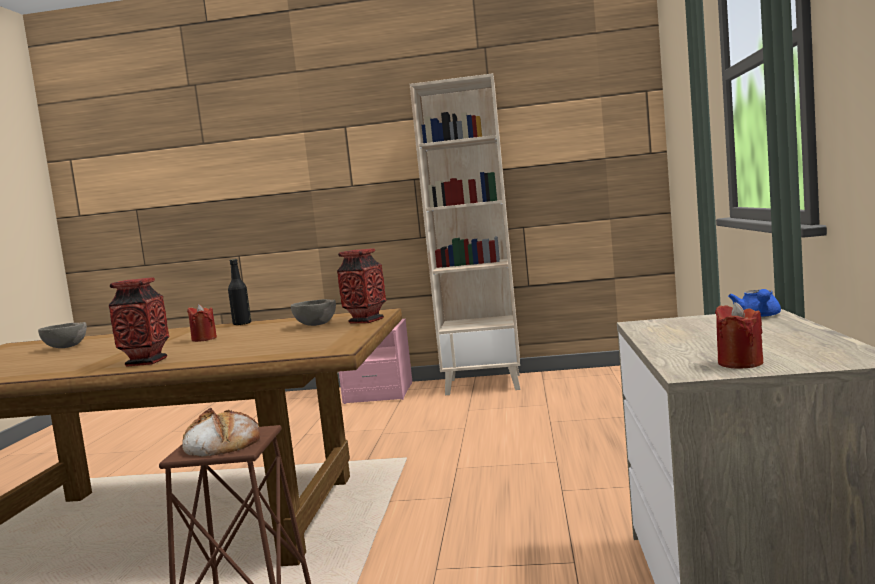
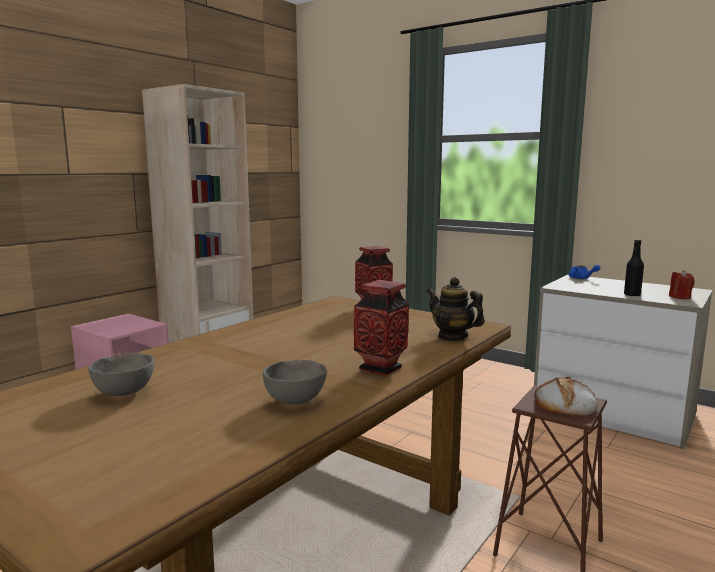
camera: 60 degrees left, 5 degrees up
red candle [187,304,217,342] -> none
black bottle [228,259,251,326] -> black bottle moved to [624,240,644,296]
grey bowl [291,299,336,326] -> grey bowl moved to [263,360,327,404]
none -> teapot [426,277,485,341]

